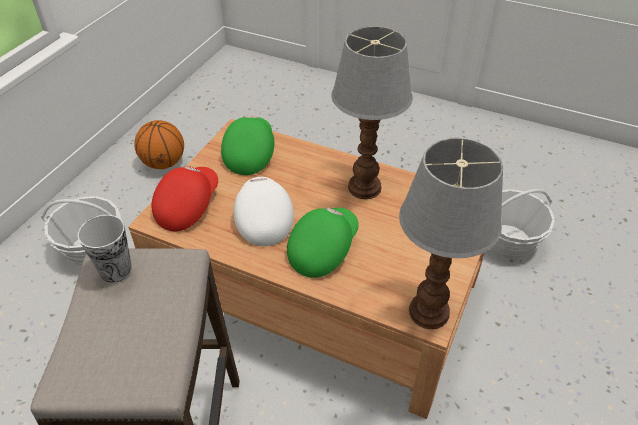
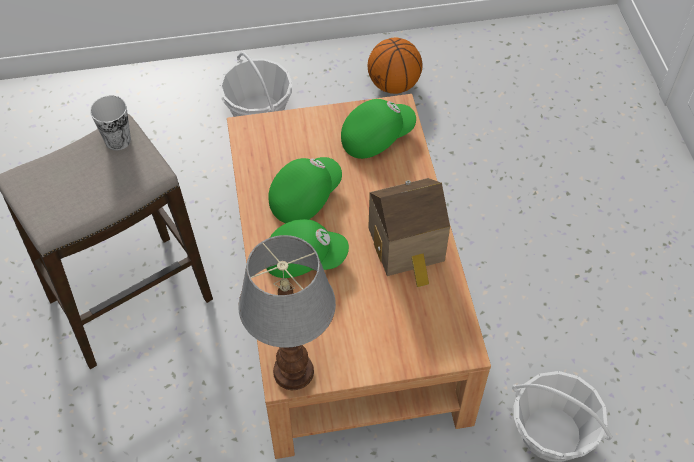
camera: 55 degrees right, 10 degrees up
red cap [152,166,218,231] -> none
white cap [234,177,294,246] -> green cap [268,157,342,223]
table lamp [331,26,412,199] -> toy house [368,178,450,287]

